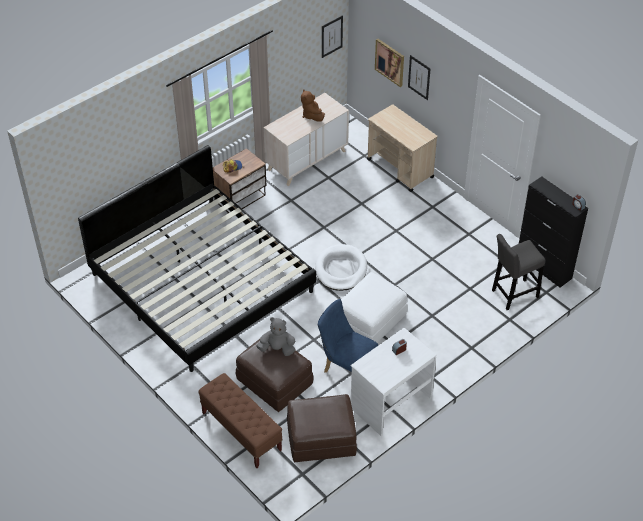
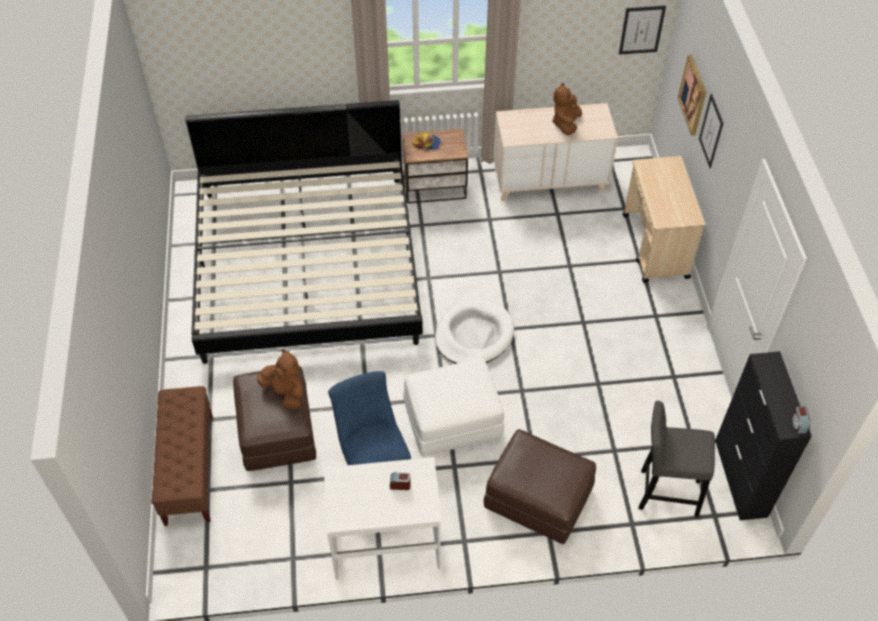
camera: 35 degrees right, 5 degrees up
grey plush toy [256,317,295,356] -> brown plush toy [257,349,303,409]
brown ottoman [287,394,357,462] -> brown ottoman moved to [483,429,596,545]

